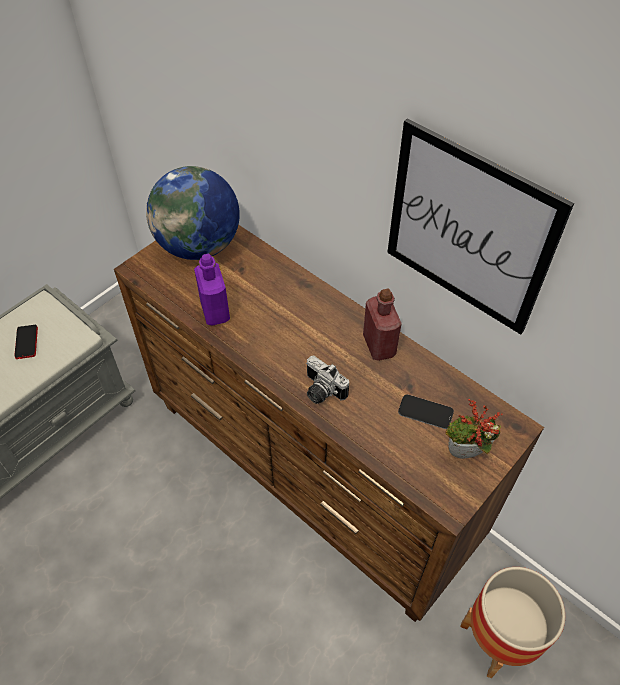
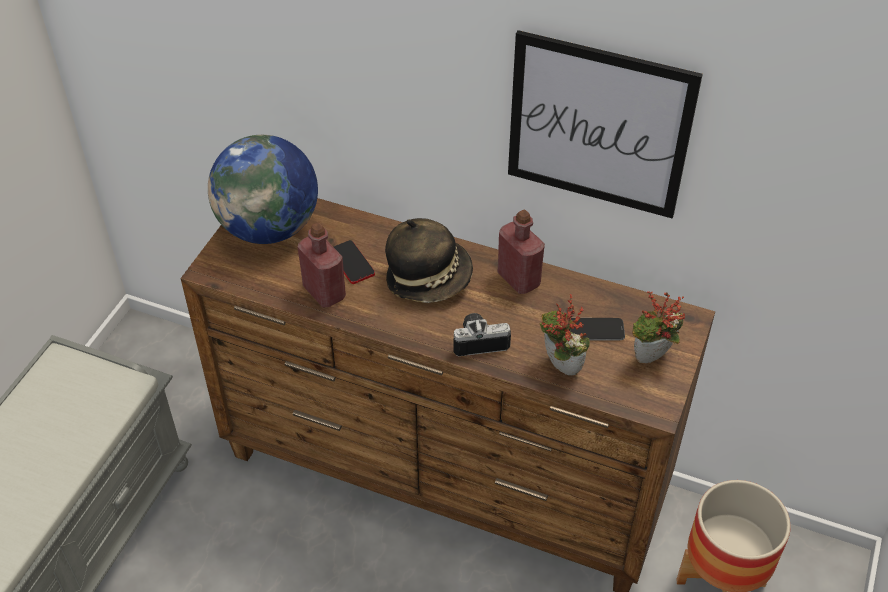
camera: 20 degrees left, 5 degrees down
phone [14,325,38,359] -> phone moved to [334,240,375,284]
purple bottle [194,254,230,326] -> red bottle [298,223,346,307]
camera [306,356,349,404] -> camera turned 150 degrees clockwise [453,313,511,356]
none -> hat [385,218,473,303]
none -> potted plant [540,294,590,376]

